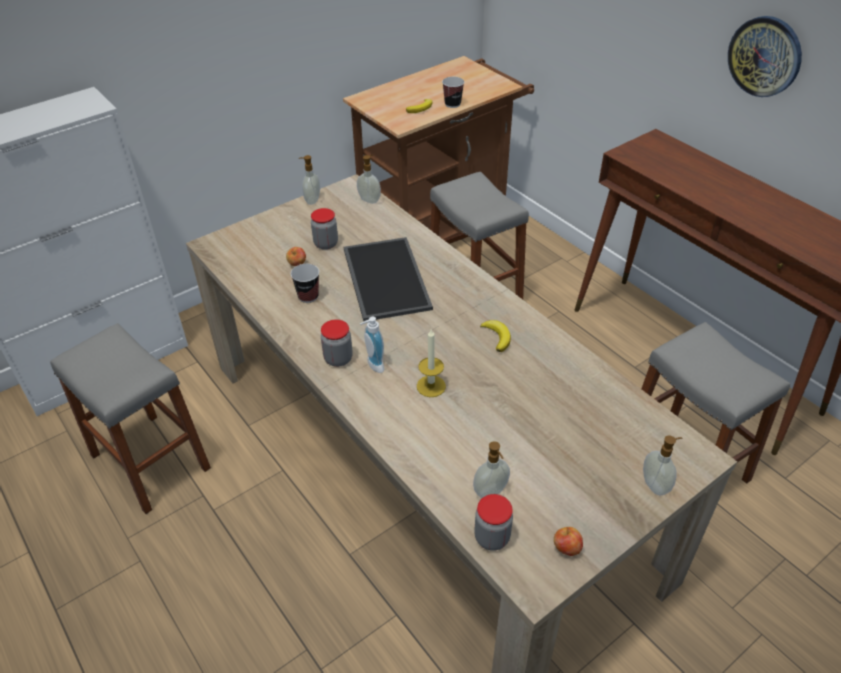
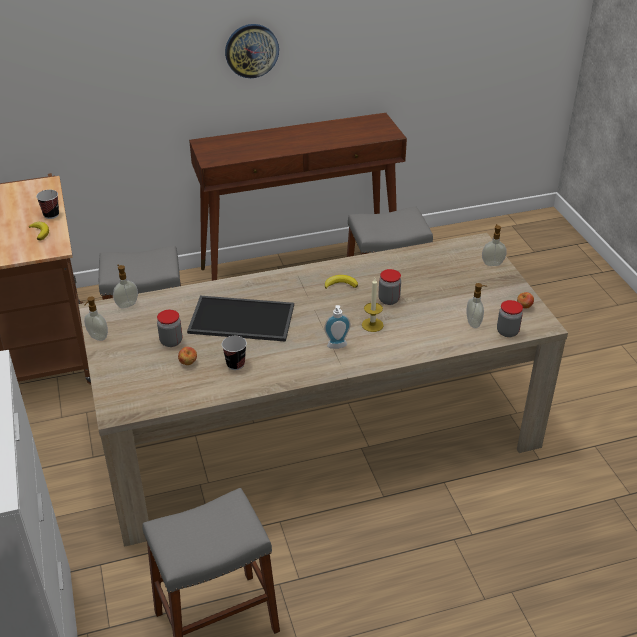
camera: 70 degrees left, 5 degrees down
jar [321,319,352,367] -> jar moved to [378,269,401,305]

